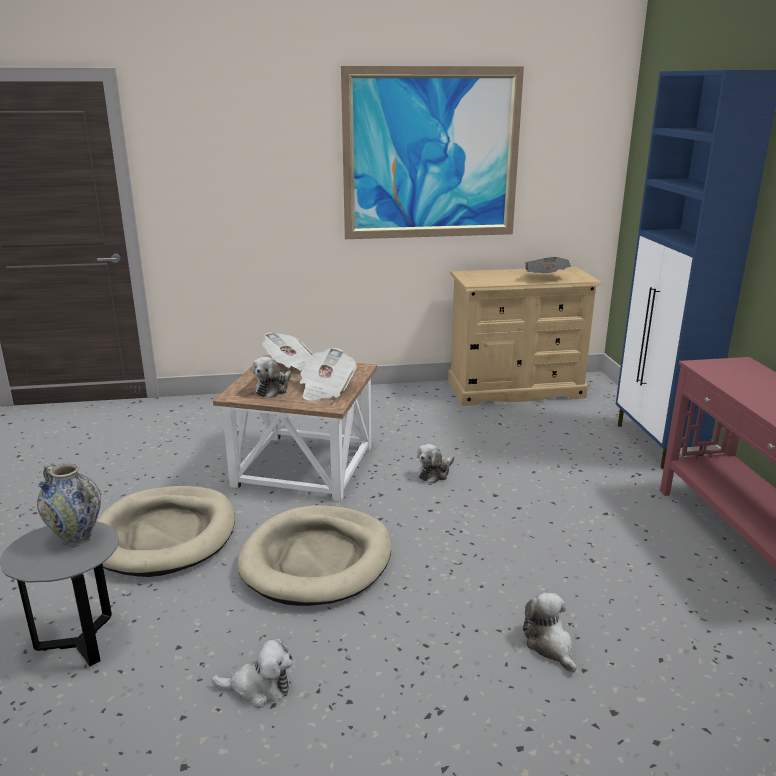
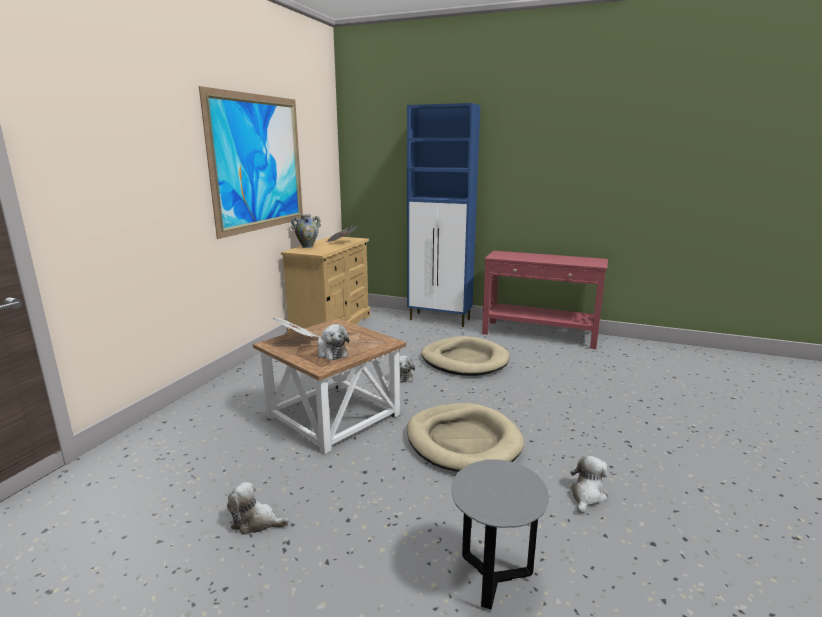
camera: 60 degrees left, 5 degrees down
vase [37,463,101,547] -> vase moved to [291,214,321,248]
beige dog bed [97,486,235,577] -> beige dog bed moved to [421,336,510,376]
newspaper [300,348,357,401] -> none
plush toy [523,593,576,673] -> plush toy moved to [227,482,289,535]

